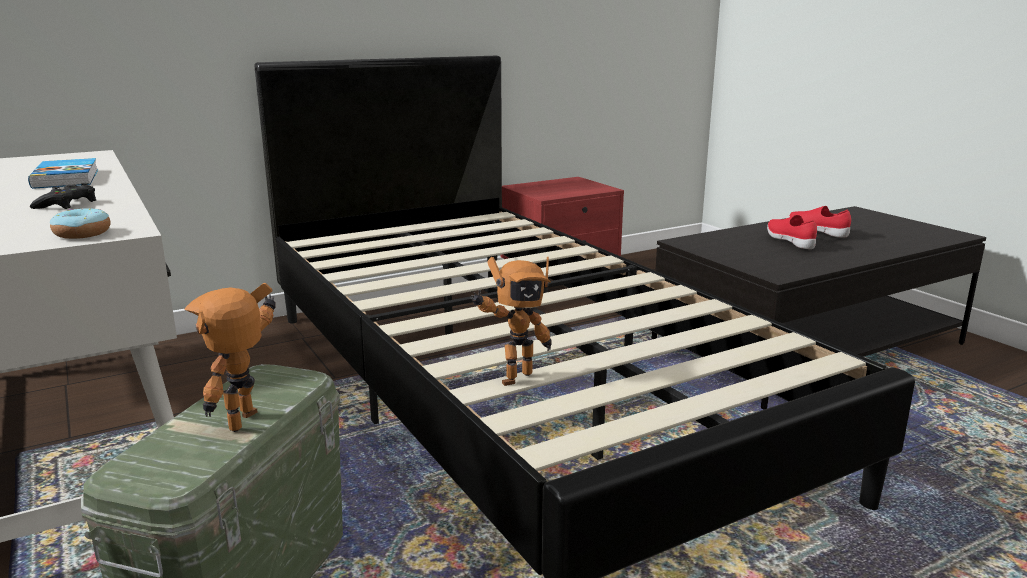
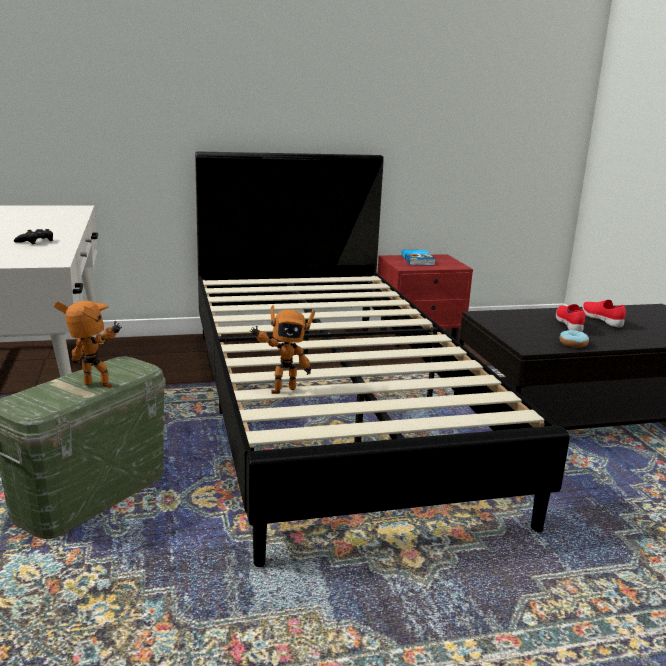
camera: 15 degrees right, 0 degrees up
book [28,158,98,189] -> book moved to [401,250,436,266]
donut [50,208,110,239] -> donut moved to [559,330,589,348]
toy robot [184,283,276,432] -> toy robot turned 75 degrees clockwise [54,301,122,388]

